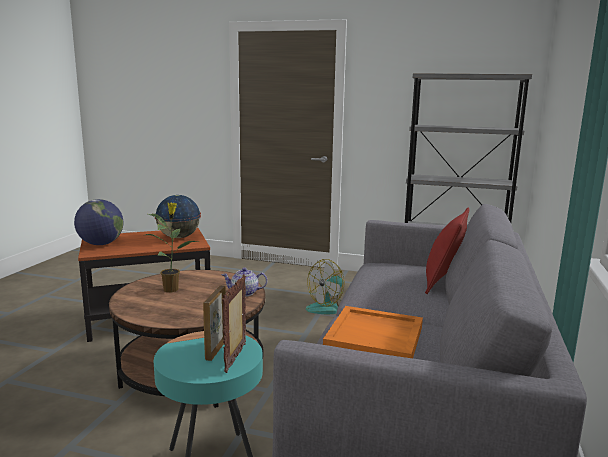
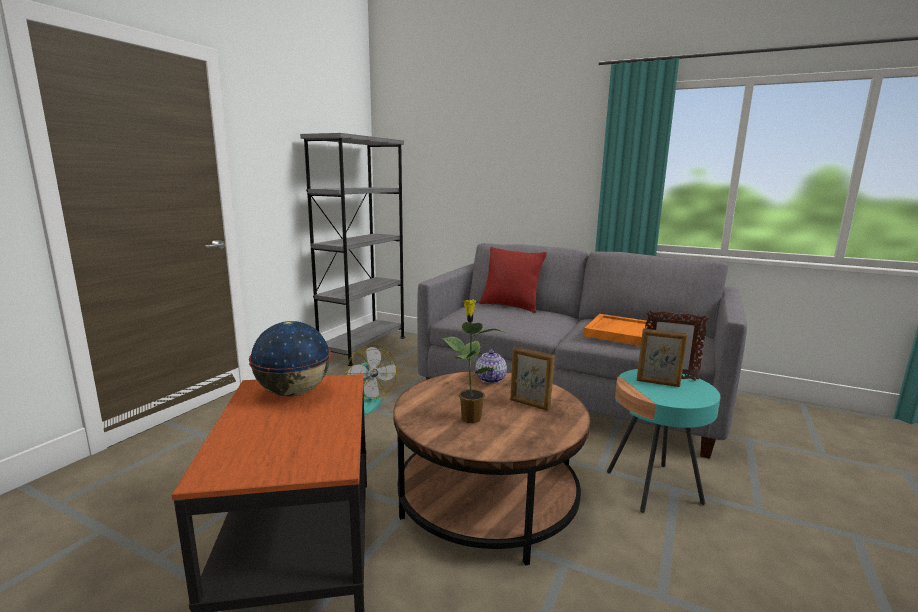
camera: 80 degrees left, 0 degrees up
globe [74,199,123,245] -> none
none -> picture frame [510,346,554,411]

